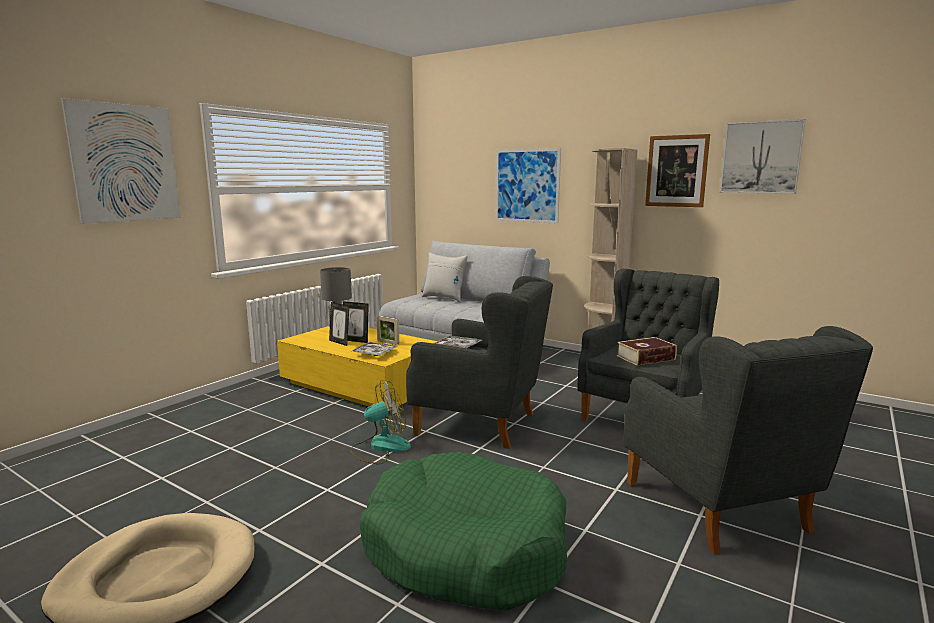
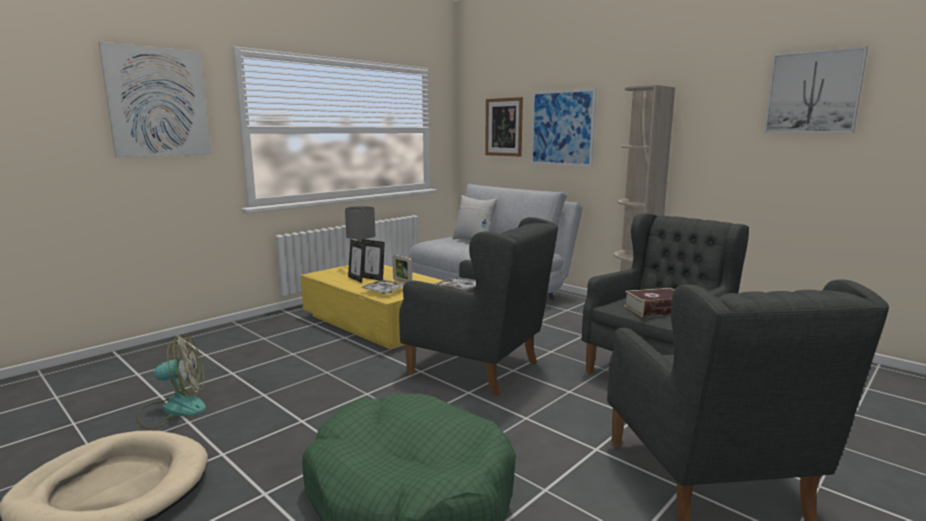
camera: 10 degrees right, 0 degrees up
fan [351,380,411,464] -> fan moved to [136,335,206,430]
picture [645,134,710,207] -> picture moved to [485,97,523,157]

